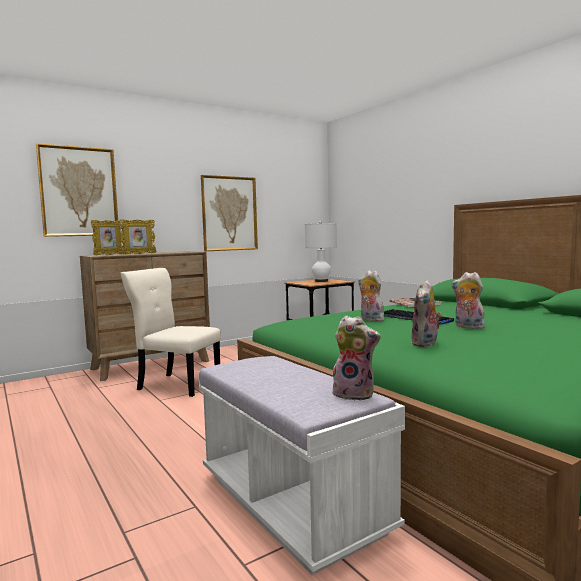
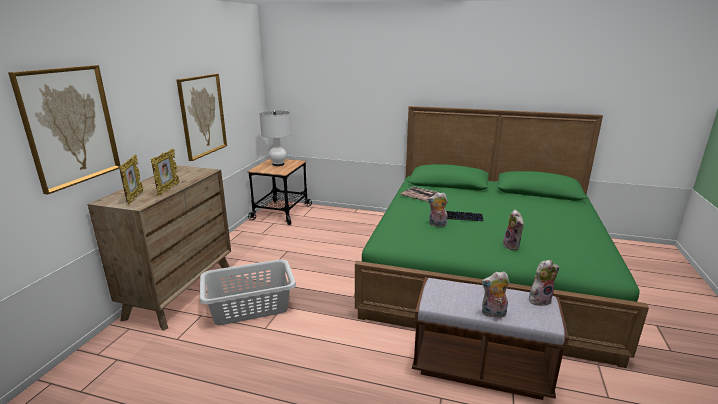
camera: 40 degrees left, 15 degrees up
beige chair [120,268,221,397] -> grey laundry basket [200,259,296,325]
white bench [199,356,405,575] -> brown bench [412,277,569,400]
plush toy [451,272,485,329] -> plush toy moved to [481,271,510,318]

